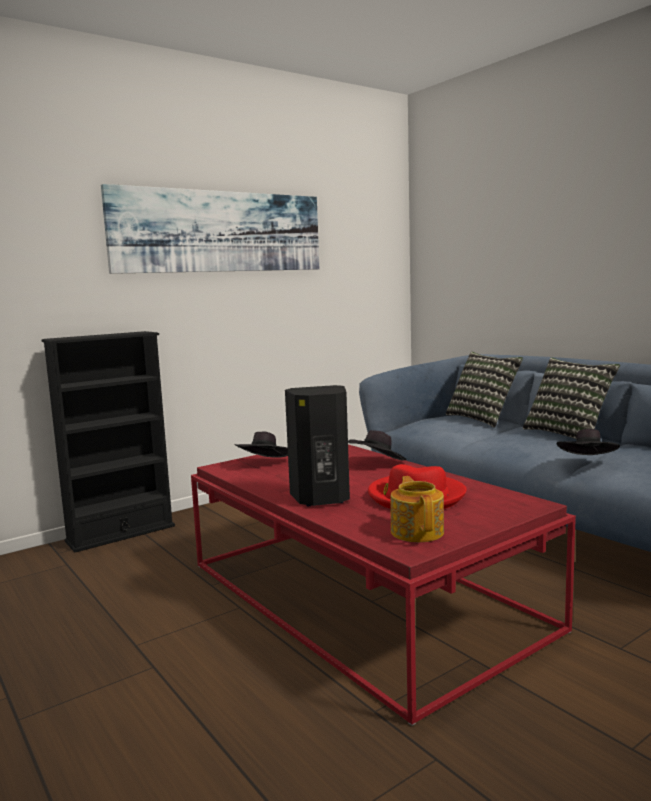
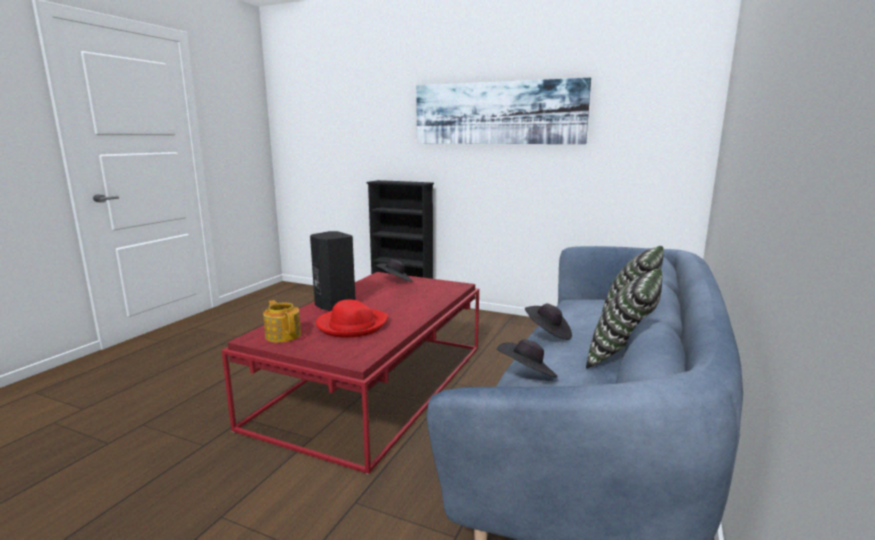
camera: 60 degrees right, 5 degrees up
black hat [348,430,406,461] -> black hat moved to [525,304,572,340]
teapot [390,476,444,542] -> teapot turned 90 degrees counterclockwise [263,300,301,343]

